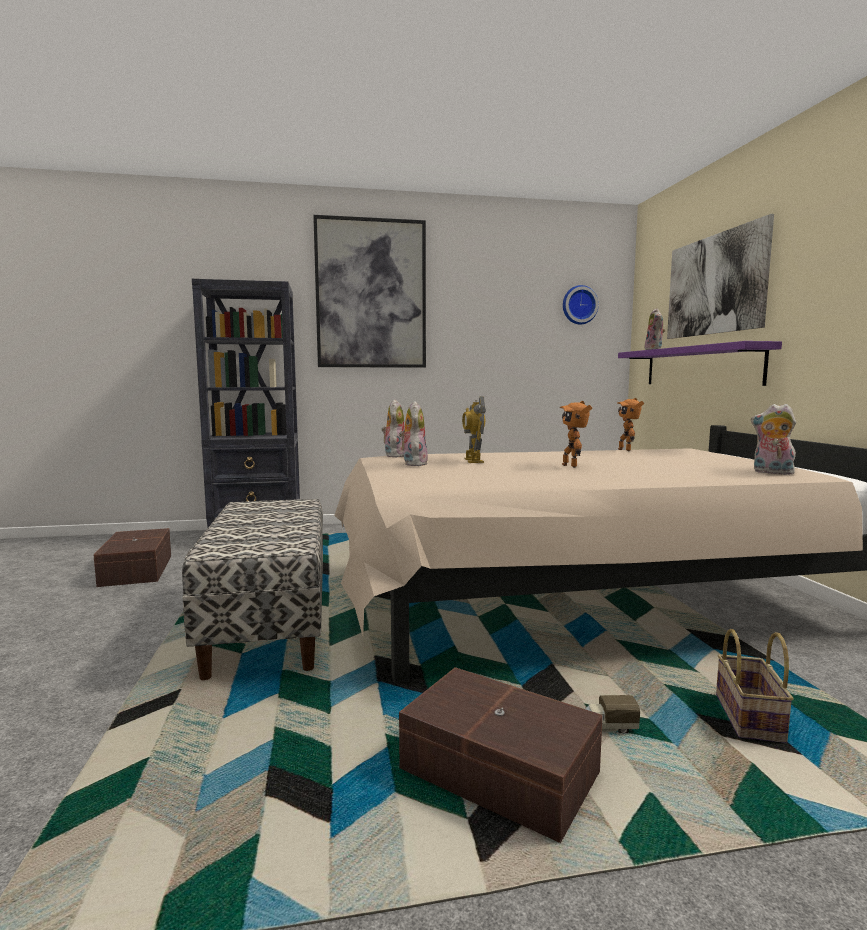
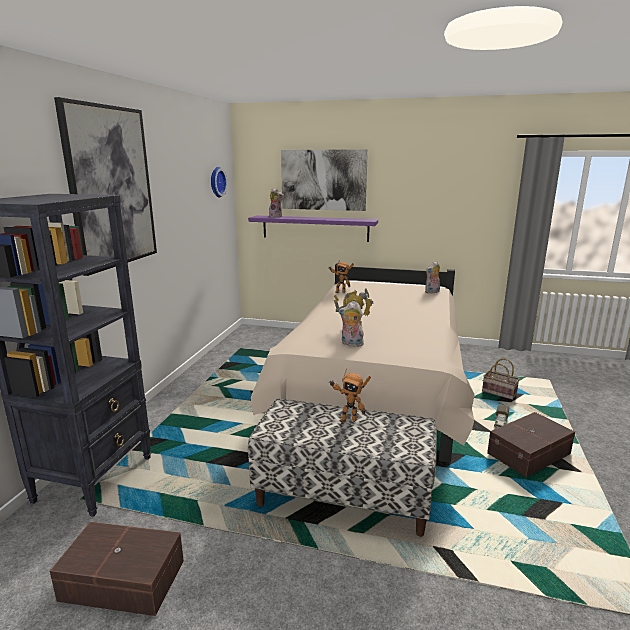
camera: 65 degrees left, 10 degrees up
plush toy [382,399,405,457] -> none
toy robot [560,401,592,467] -> toy robot moved to [329,369,371,422]

